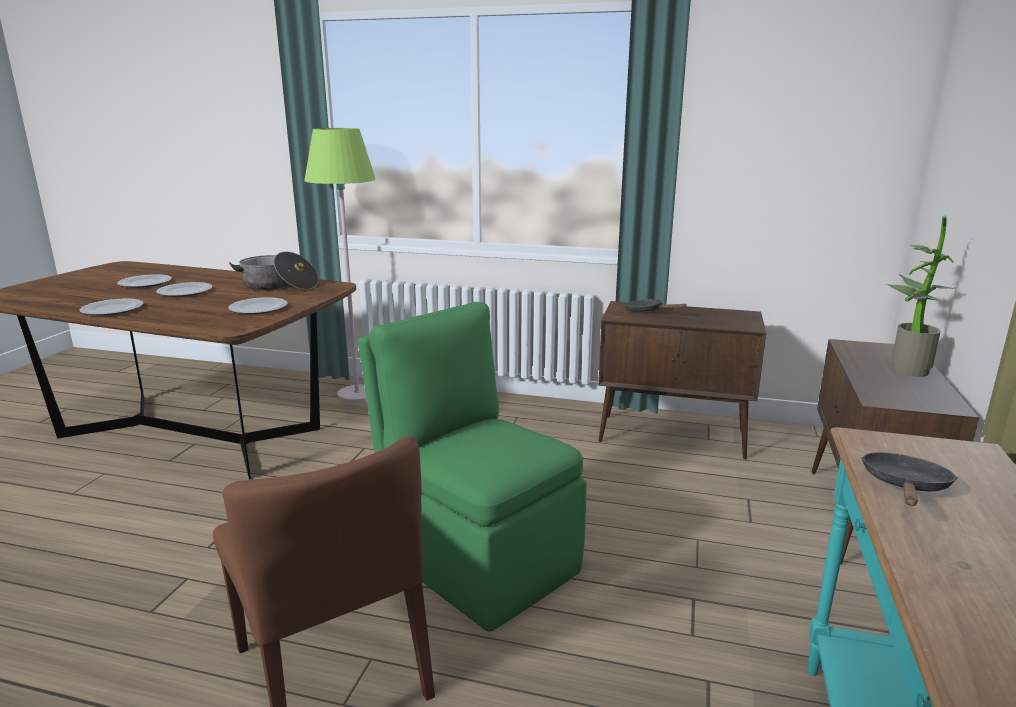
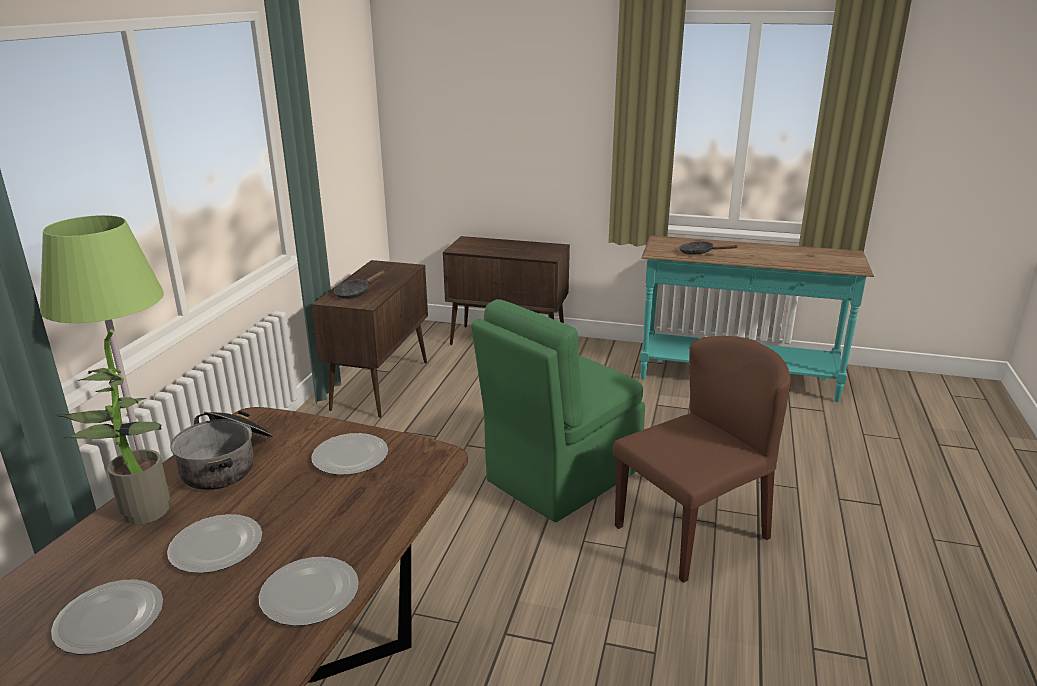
camera: 90 degrees left, 5 degrees up
potted plant [886,216,953,377] -> potted plant moved to [55,329,170,524]

